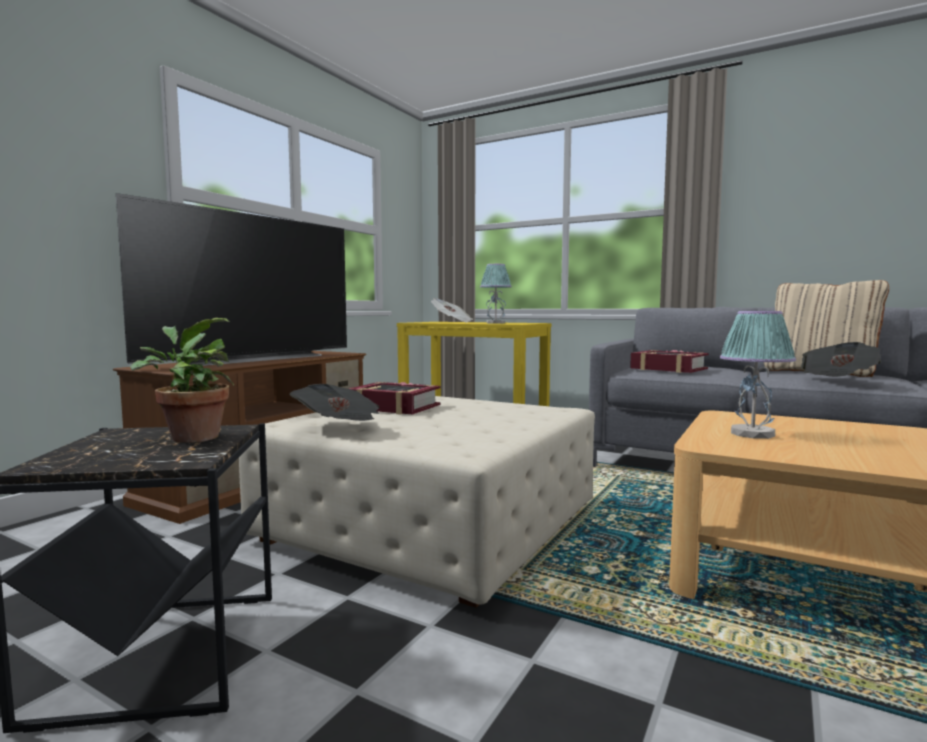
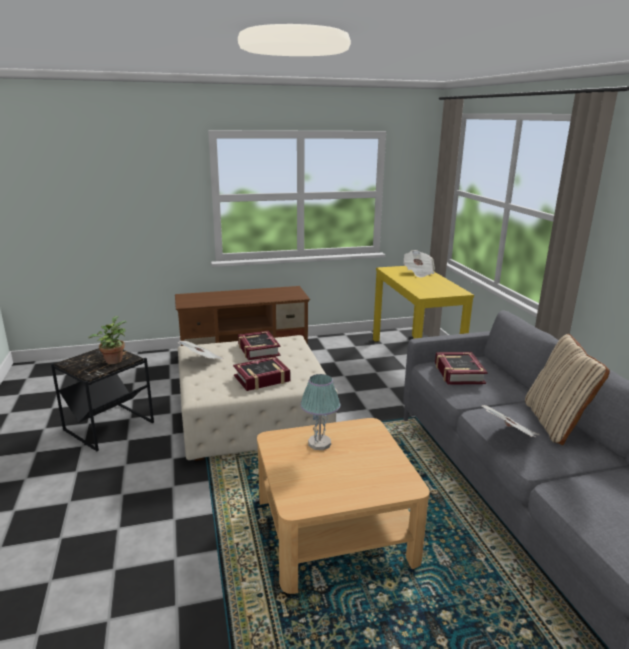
camera: 45 degrees right, 15 degrees up
television [116,193,347,366] -> none
table lamp [480,264,512,323] -> none
none -> book [233,356,290,391]

